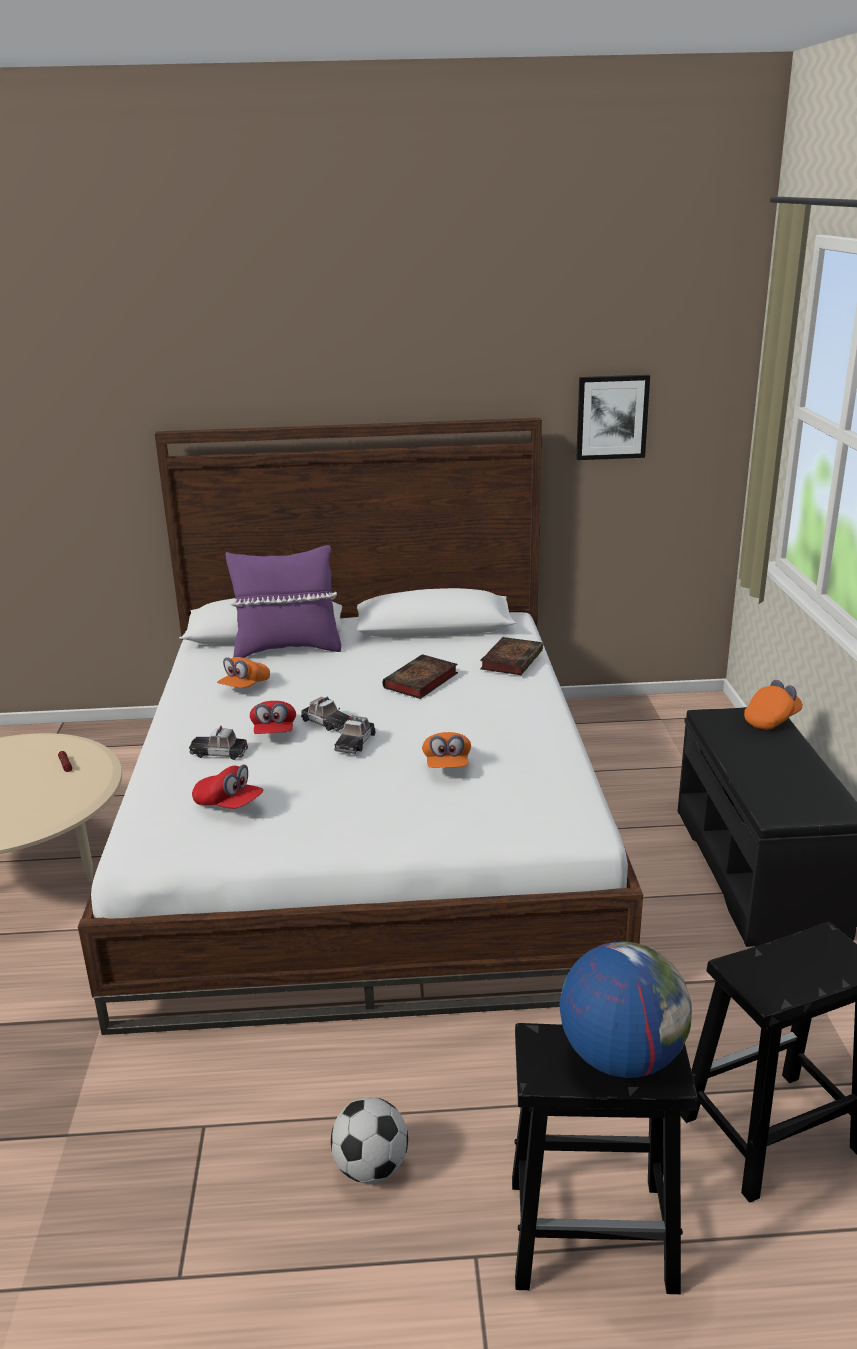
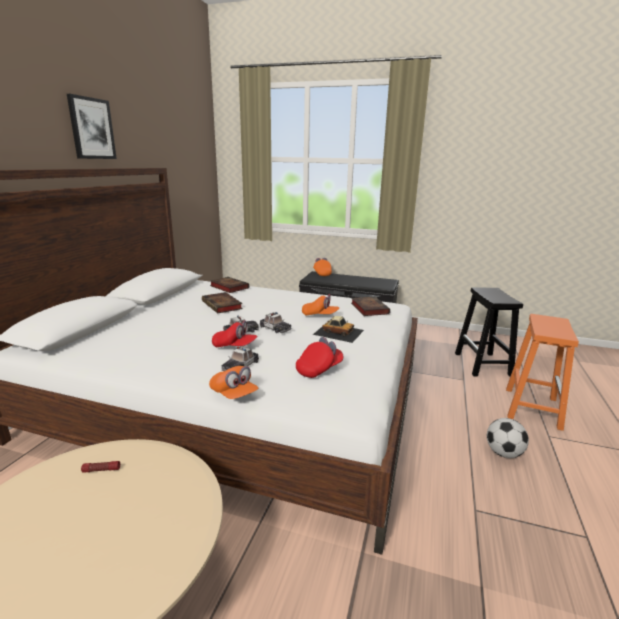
camera: 70 degrees left, 5 degrees down
orange cap [217,657,270,688] -> orange cap moved to [209,366,258,399]
purple pillow [225,545,341,658] -> none
black stool [512,1023,698,1294] -> orange stool [506,314,579,431]
globe [560,942,692,1078] -> none
picture [576,375,650,460] -> picture moved to [67,94,117,159]
none -> toy car [313,316,364,343]
none -> book [351,296,390,316]

